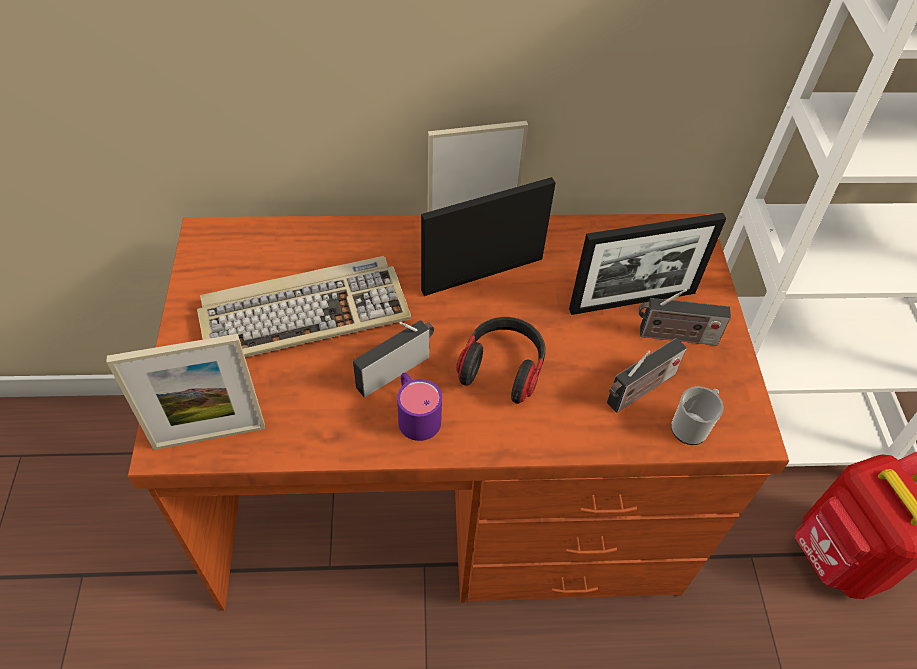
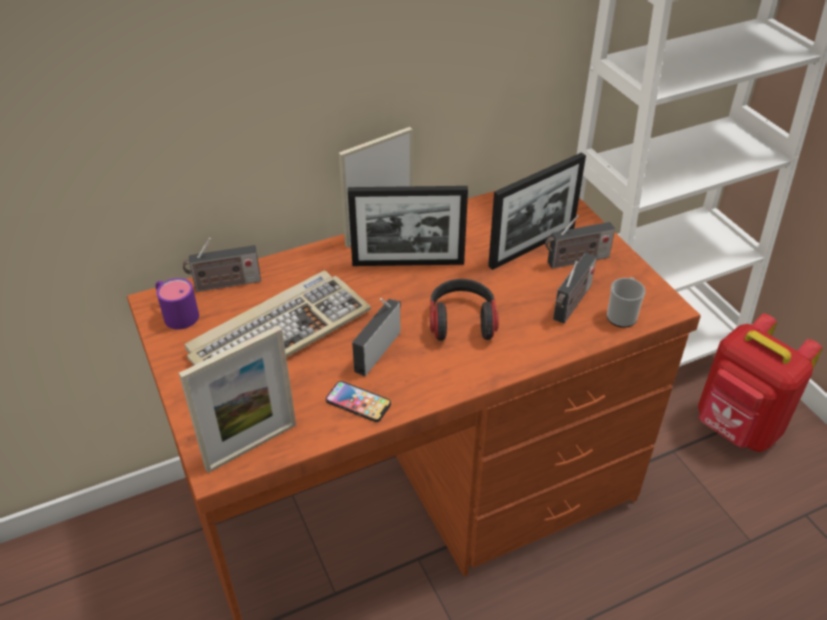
camera: 20 degrees left, 10 degrees down
purple mug [397,373,442,441] -> purple mug moved to [155,278,199,329]
picture frame [421,177,556,296] -> picture frame turned 135 degrees counterclockwise [348,186,468,266]
none -> radio [183,238,261,292]
none -> phone [326,381,391,422]

